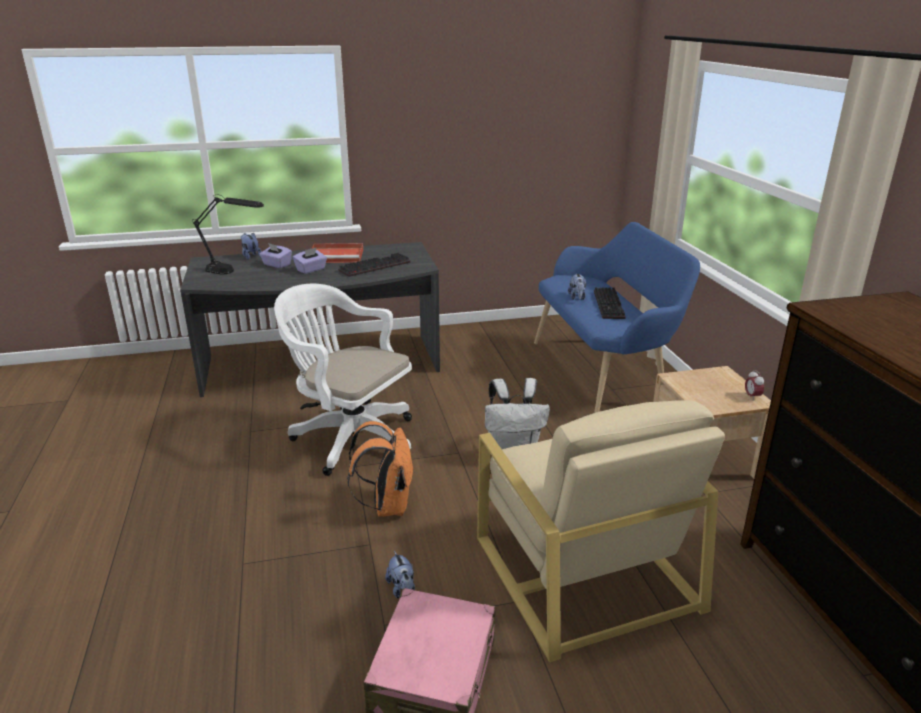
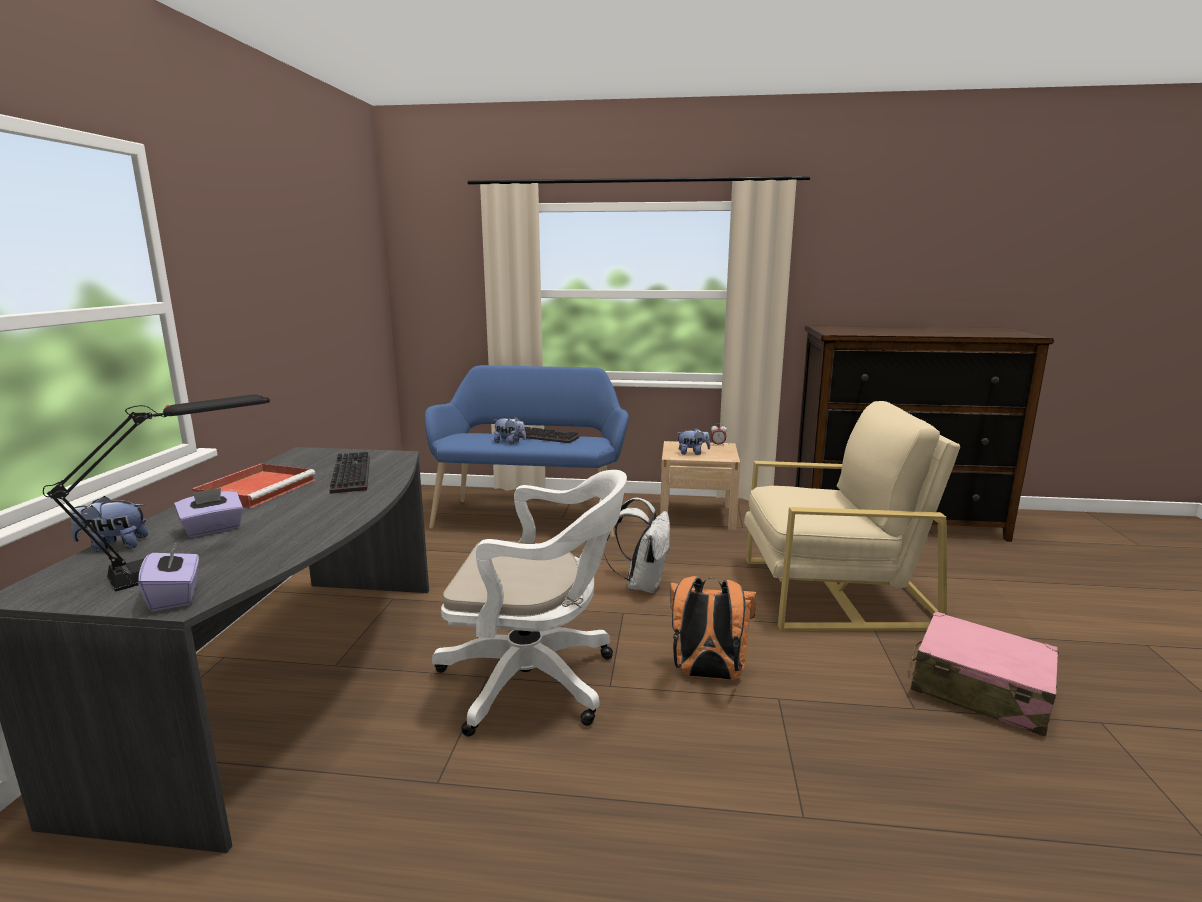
camera: 70 degrees left, 10 degrees down
white office chair [274,283,412,476] -> white office chair turned 135 degrees counterclockwise [432,470,627,737]
purple tissue box [293,247,327,274] -> purple tissue box moved to [138,541,199,611]
plush toy [385,551,415,599] -> plush toy moved to [677,428,710,455]

